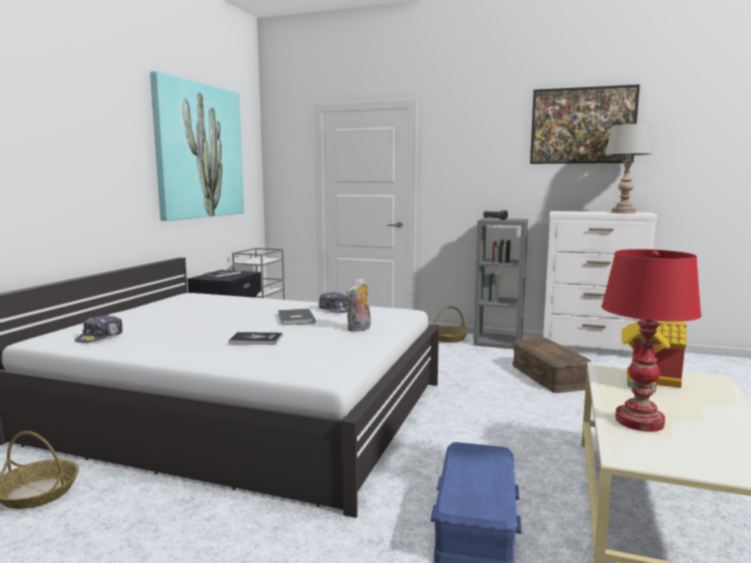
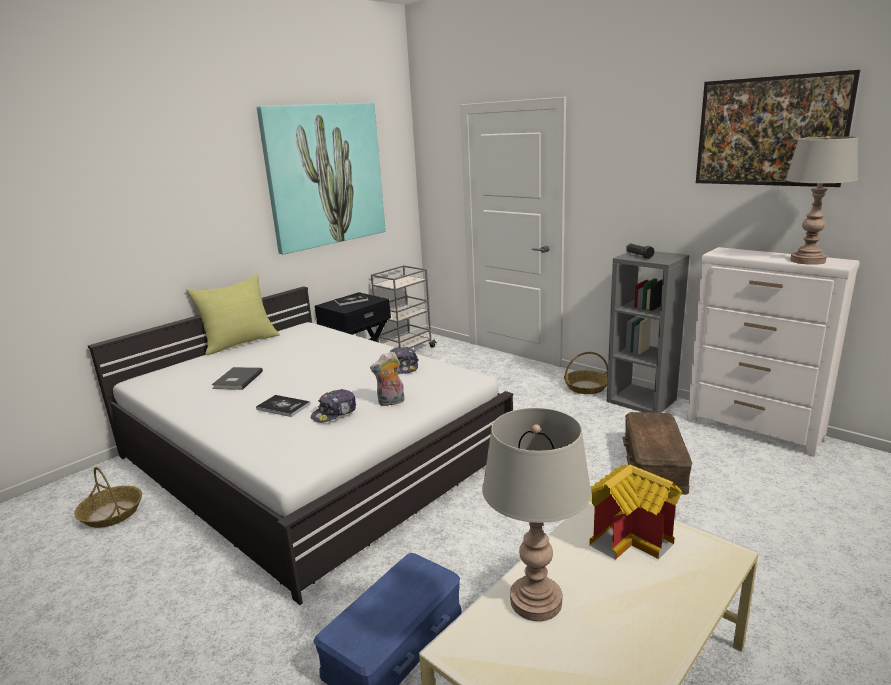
camera: 25 degrees right, 10 degrees up
cap [75,315,123,343] -> cap moved to [311,389,356,423]
grey book [278,308,316,325] -> grey book moved to [212,367,263,390]
red table lamp [601,249,701,432] -> grey table lamp [482,408,592,621]
none -> yellow pillow [186,274,280,355]

